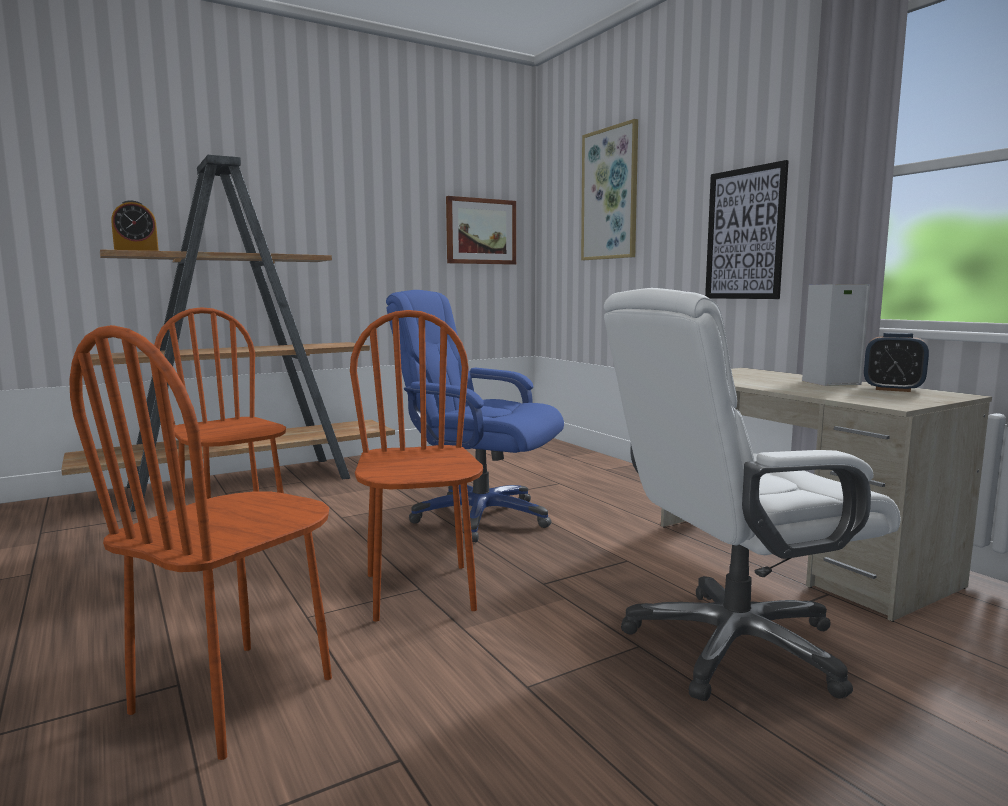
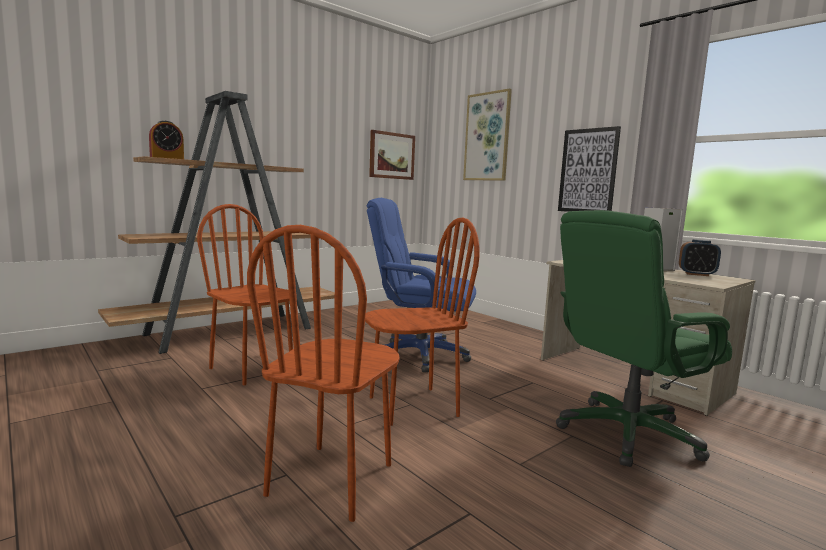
camera: 10 degrees left, 0 degrees up
brown chair [350,310,483,622] -> brown chair turned 90 degrees clockwise [365,218,480,426]
white office chair [604,288,901,701] -> green office chair [556,210,732,467]

